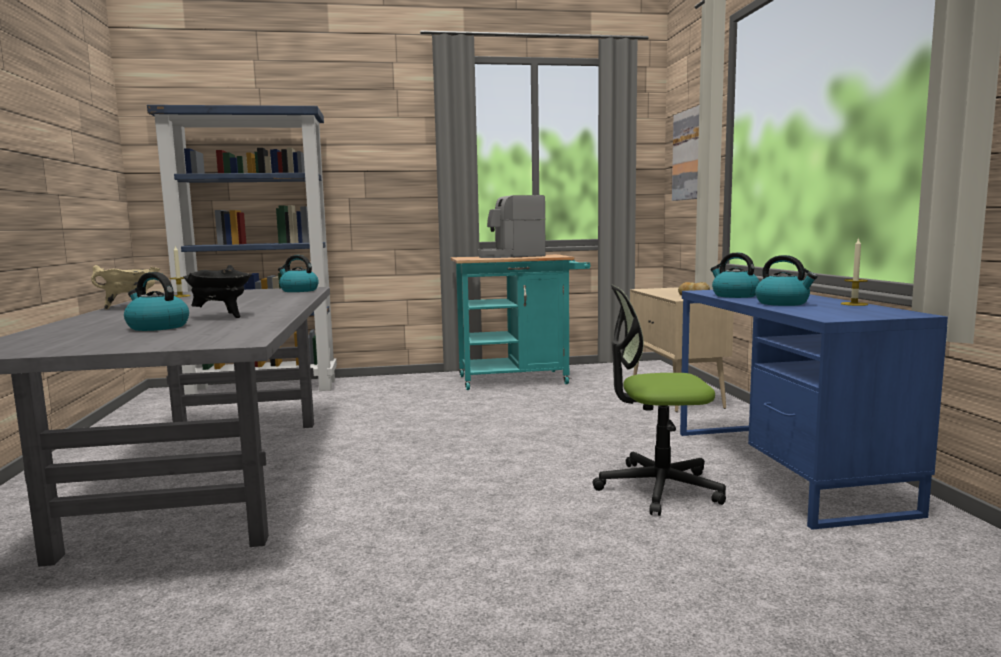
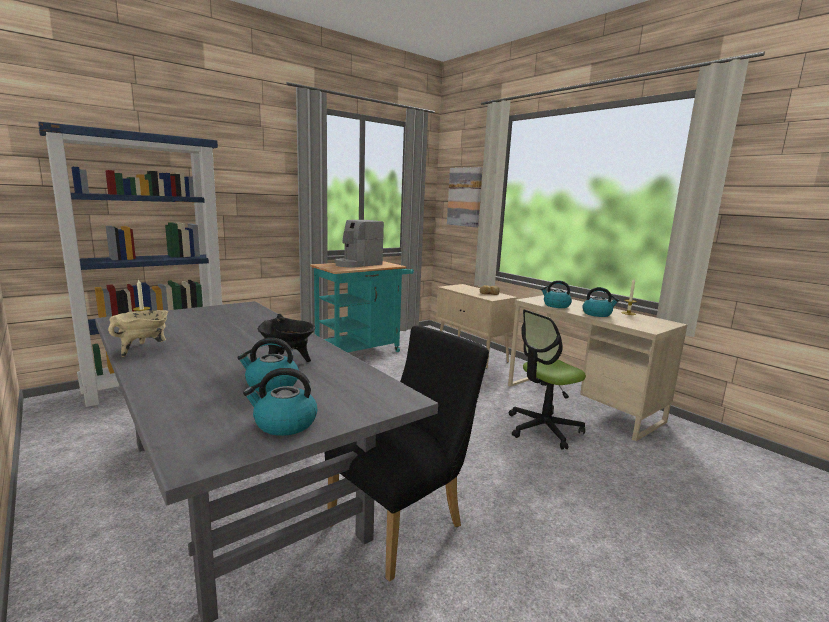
camera: 30 degrees left, 5 degrees up
kettle [278,255,319,292] -> kettle moved to [243,368,317,436]
blue desk [680,290,948,530] -> beige desk [508,295,687,441]
none -> black chair [325,326,489,582]

